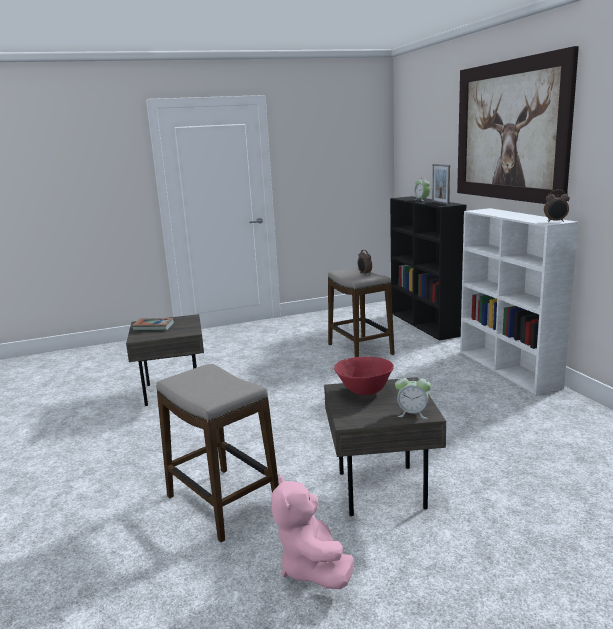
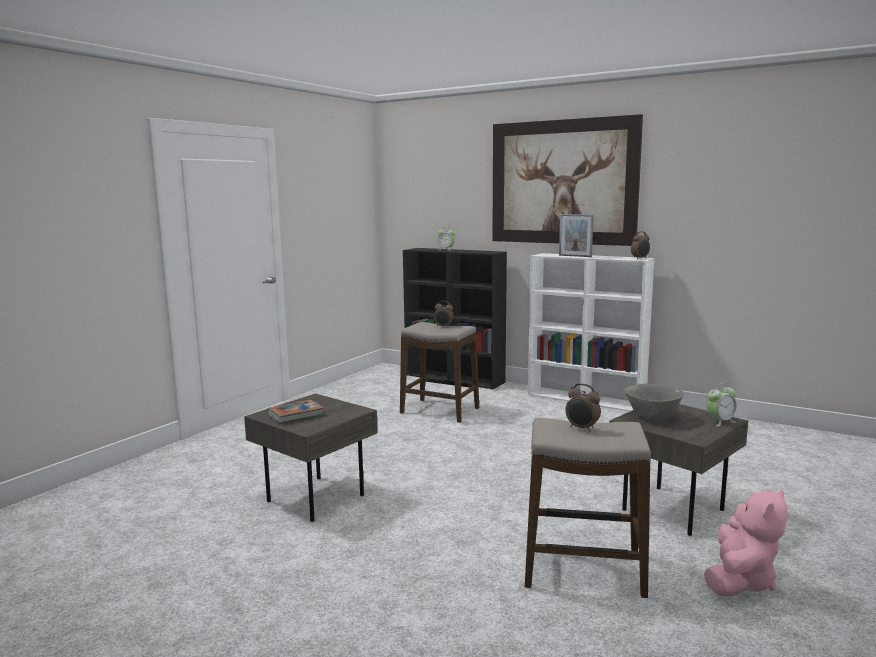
camera: 40 degrees left, 5 degrees down
pink plush toy [271,475,354,589] -> pink plush toy turned 90 degrees counterclockwise [704,489,788,597]
red bowl [334,357,394,395] -> grey bowl [625,384,684,419]
picture frame [432,164,450,205] -> picture frame moved to [559,214,593,257]
none -> alarm clock [565,383,601,432]

